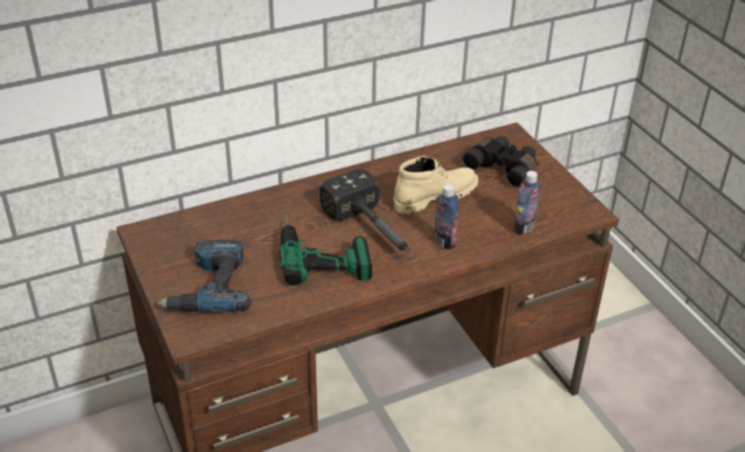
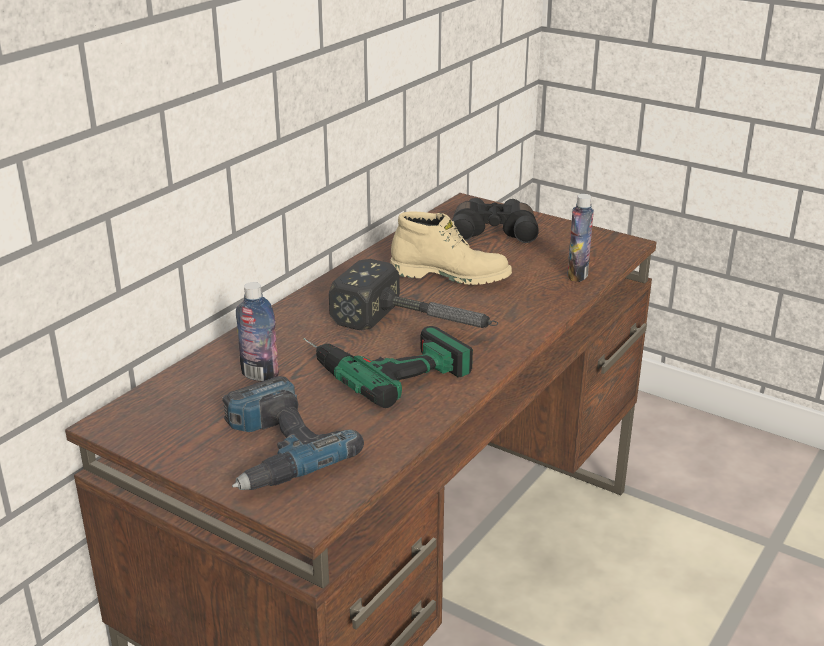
camera: 30 degrees left, 10 degrees down
beige boot [394,156,478,214] -> beige boot turned 75 degrees clockwise [390,212,512,285]
bottle [434,184,459,250] -> bottle moved to [236,282,279,381]

